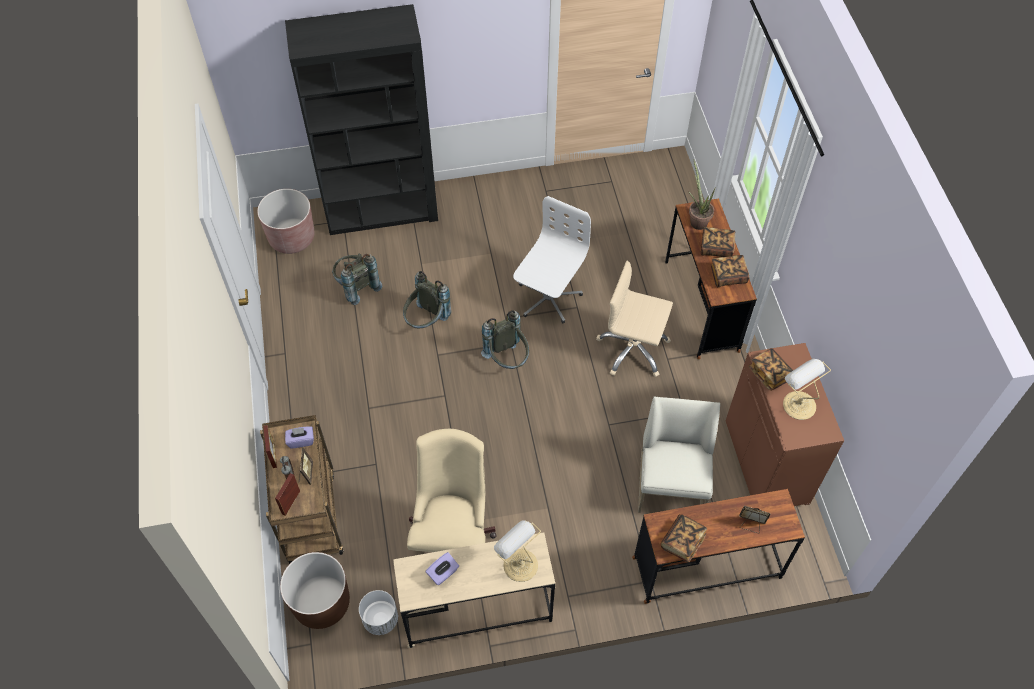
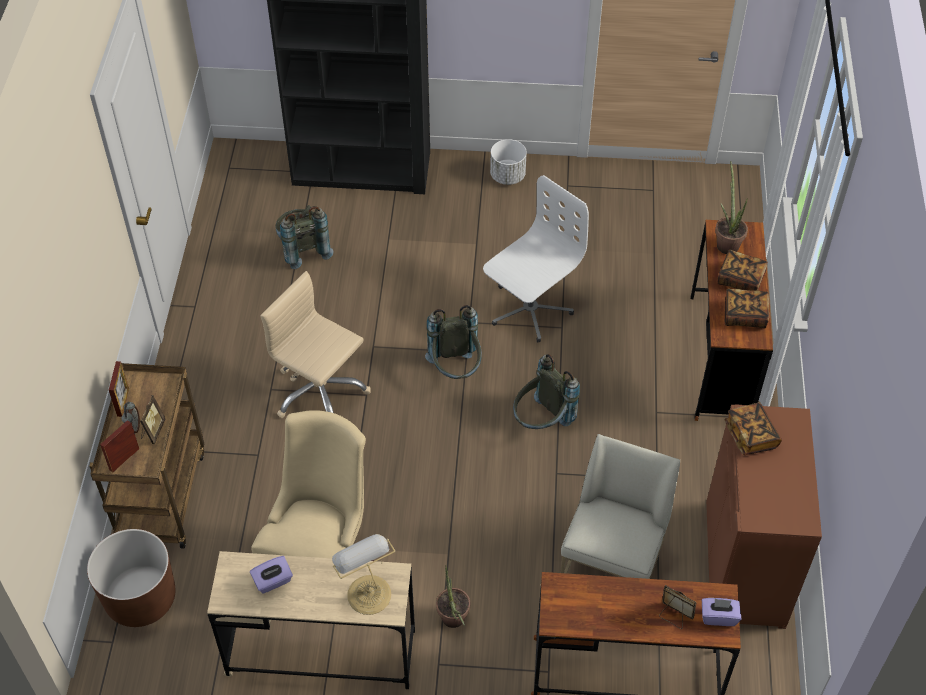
camera: 15 degrees right, 5 degrees down
brown planter [257,189,315,254] -> none
purple tissue box [285,426,314,449] -> purple tissue box moved to [702,598,741,626]
white planter [359,590,398,635] -> white planter moved to [490,139,527,185]
grey backpack [403,271,451,328] -> grey backpack moved to [513,354,580,429]
beige office chair [596,261,673,377] -> beige office chair moved to [260,271,371,418]
book [661,514,707,562] -> none
table lamp [783,359,831,420] -> none
none -> potted plant [436,565,470,628]

